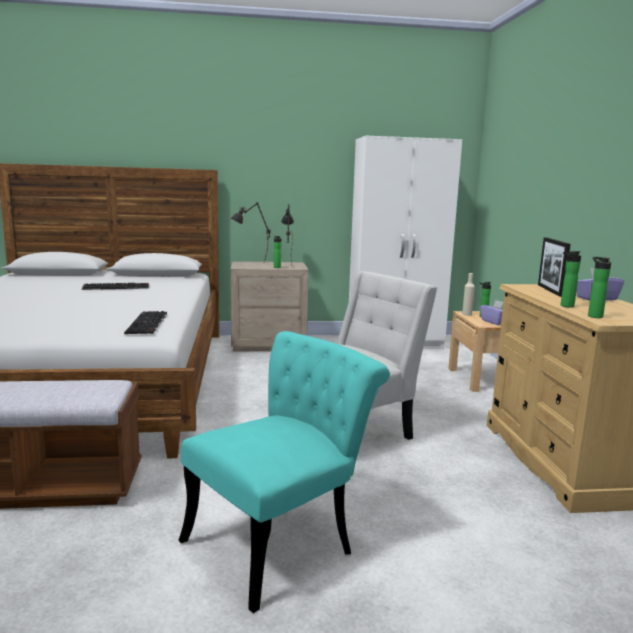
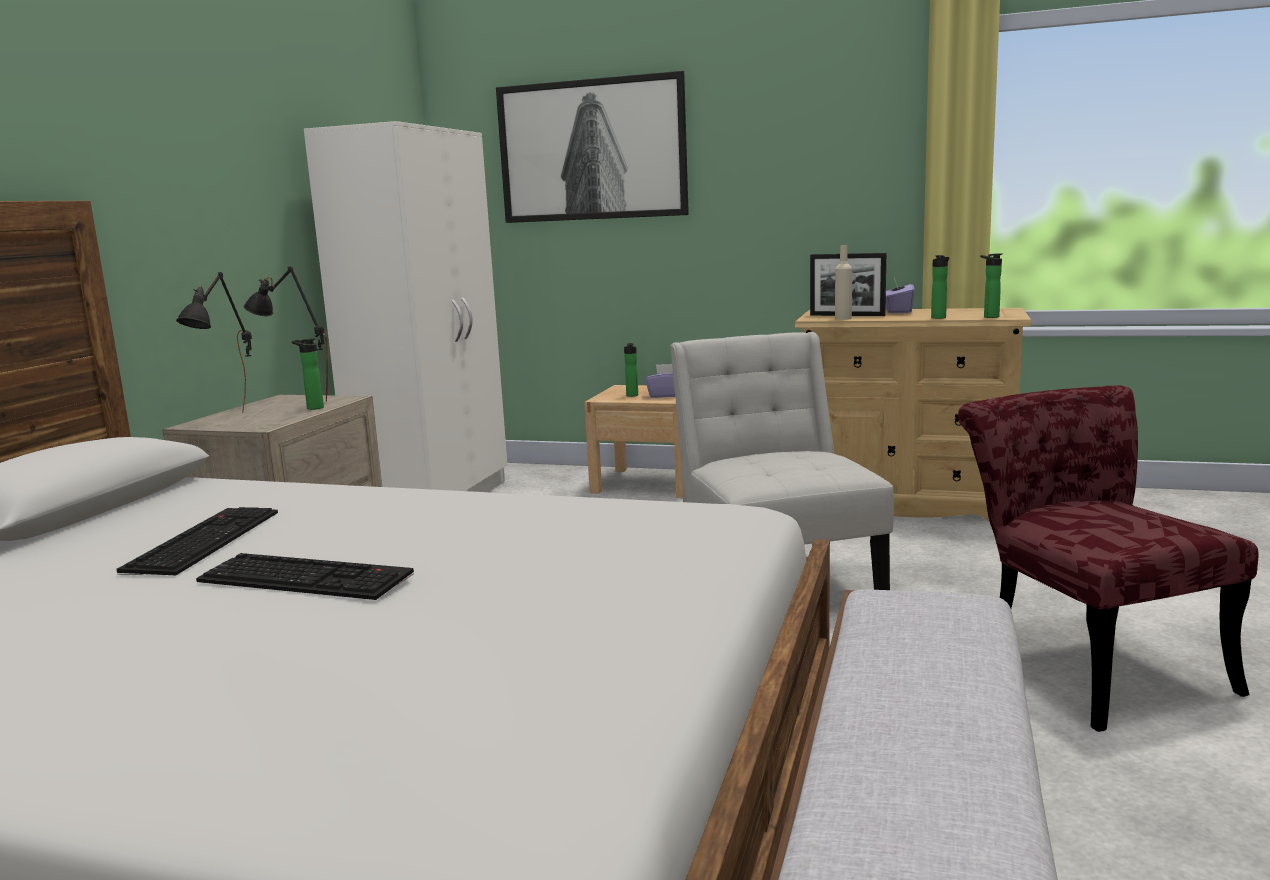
camera: 65 degrees left, 0 degrees up
keyboard [124,311,167,334] -> keyboard moved to [196,553,414,600]
turquoise chair [179,331,390,613] -> red chair [958,385,1258,732]
beige bottle [462,273,475,316] -> beige bottle moved to [835,245,852,320]
none -> picture [496,71,689,223]

